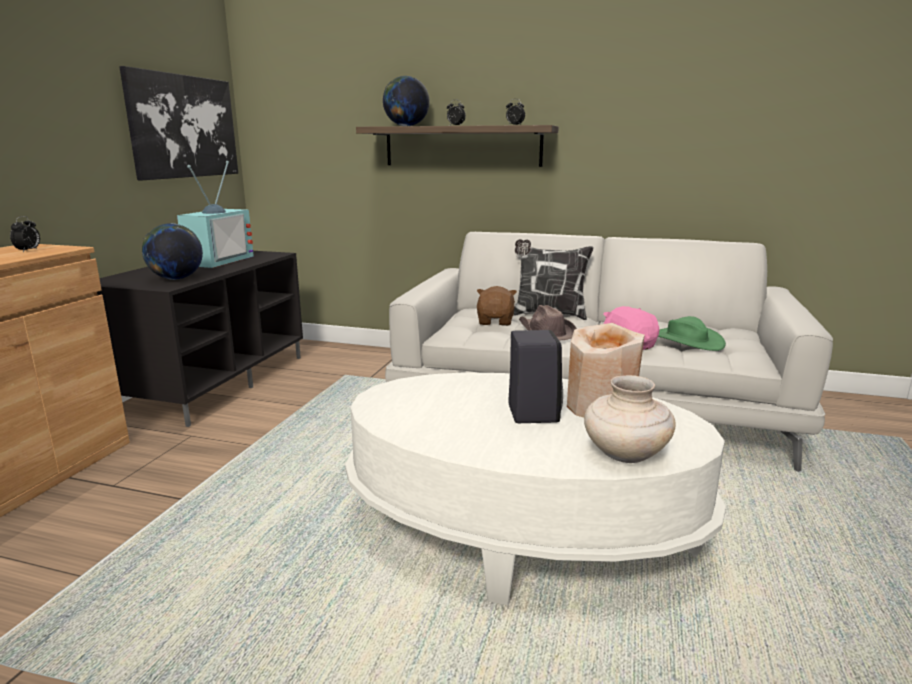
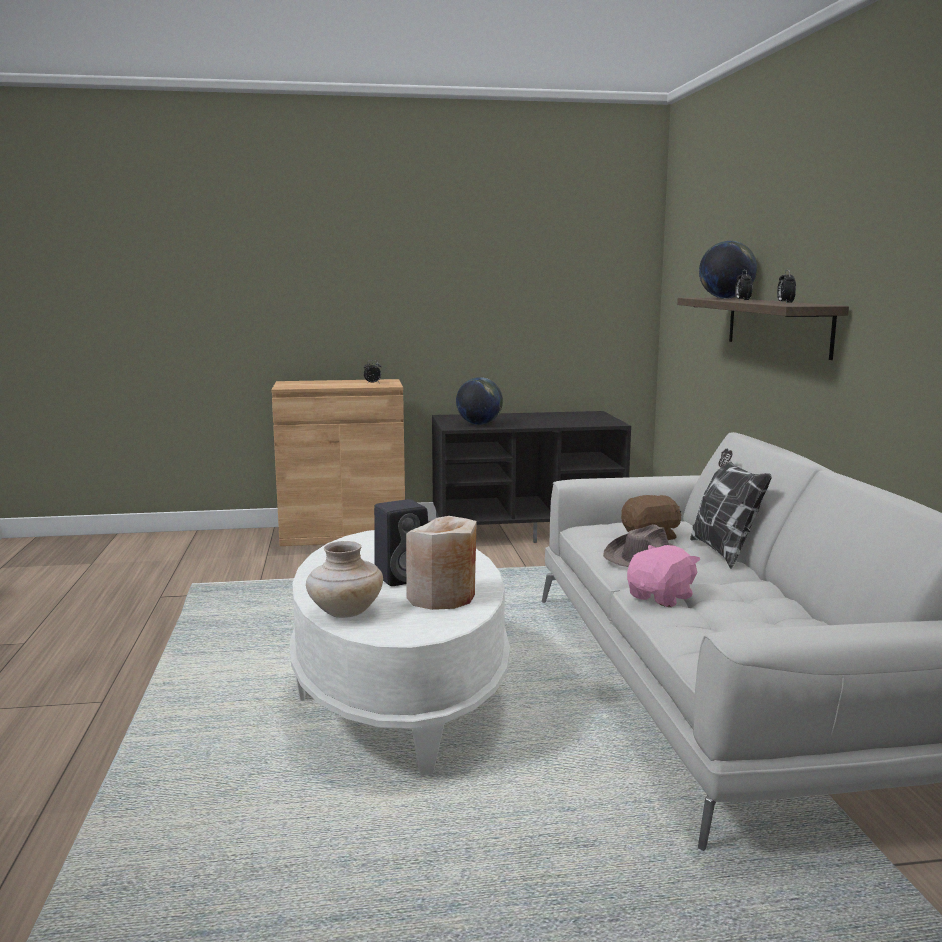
camera: 65 degrees right, 5 degrees down
picture [120,66,238,181] -> none
television [177,161,254,268] -> none
green hat [658,316,726,351] -> none

